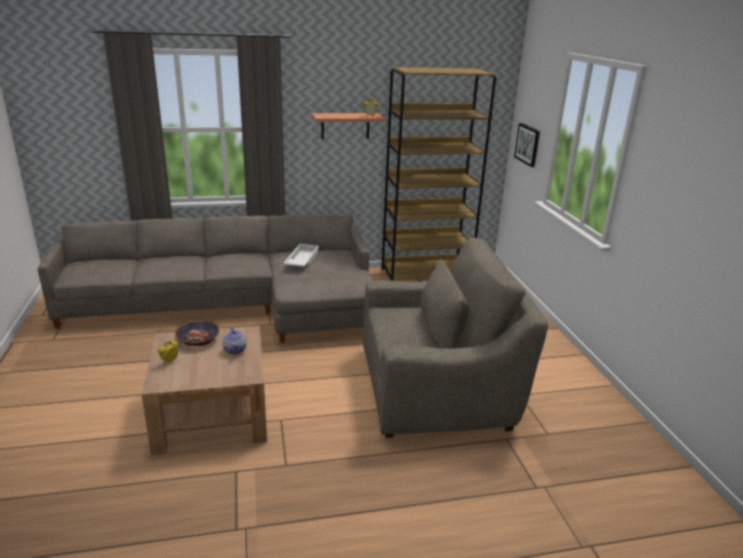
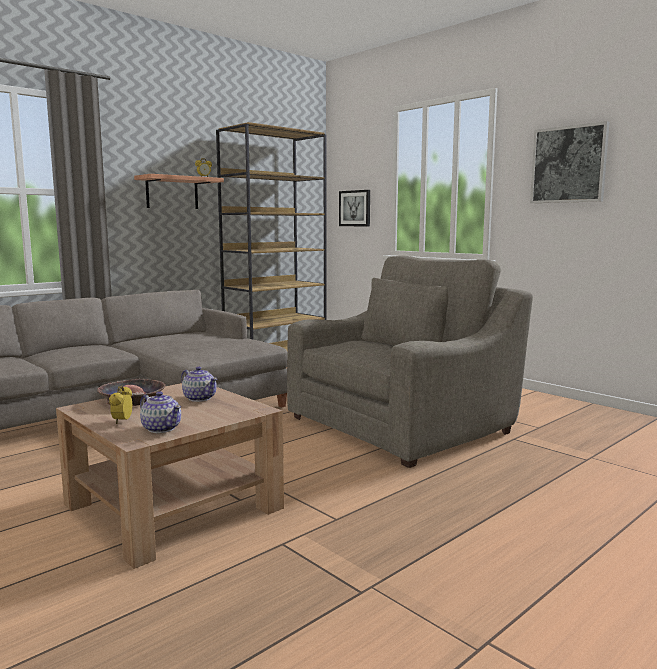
camera: 30 degrees left, 15 degrees down
white tray [284,244,319,267] -> none
none -> teapot [140,391,181,433]
none -> picture [530,121,610,203]

